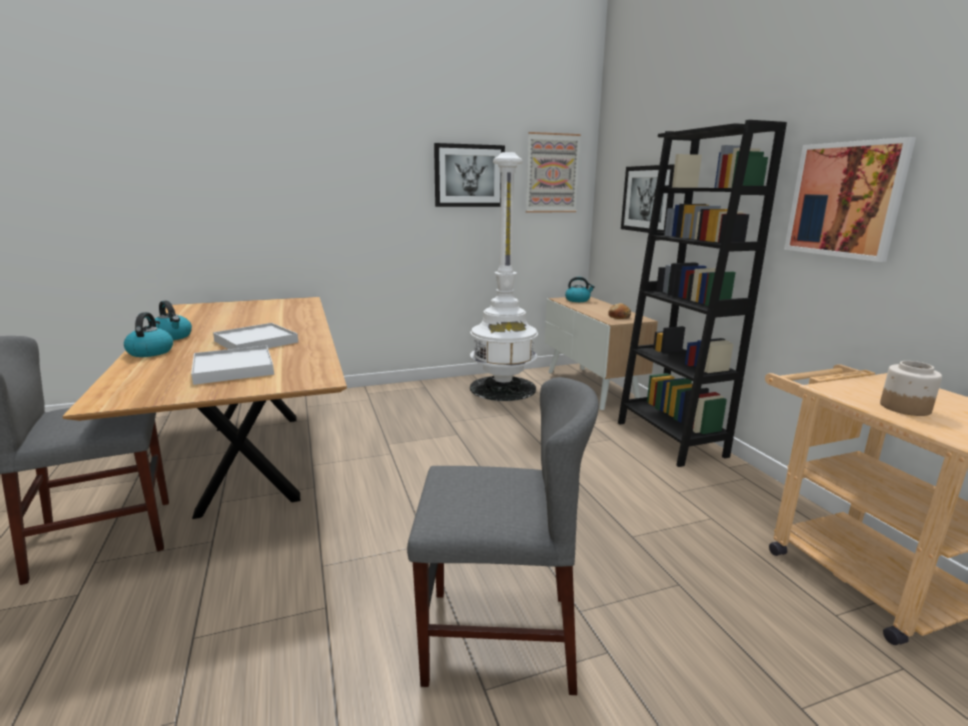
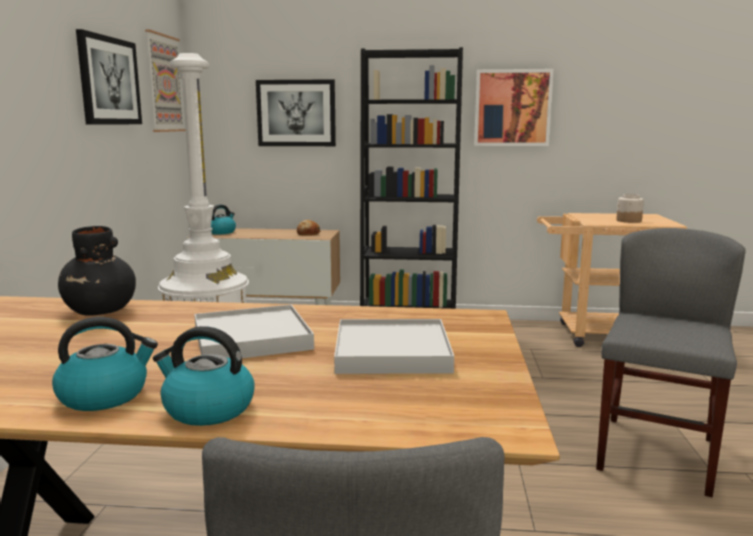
camera: 65 degrees left, 5 degrees down
none -> black vase [58,226,136,316]

